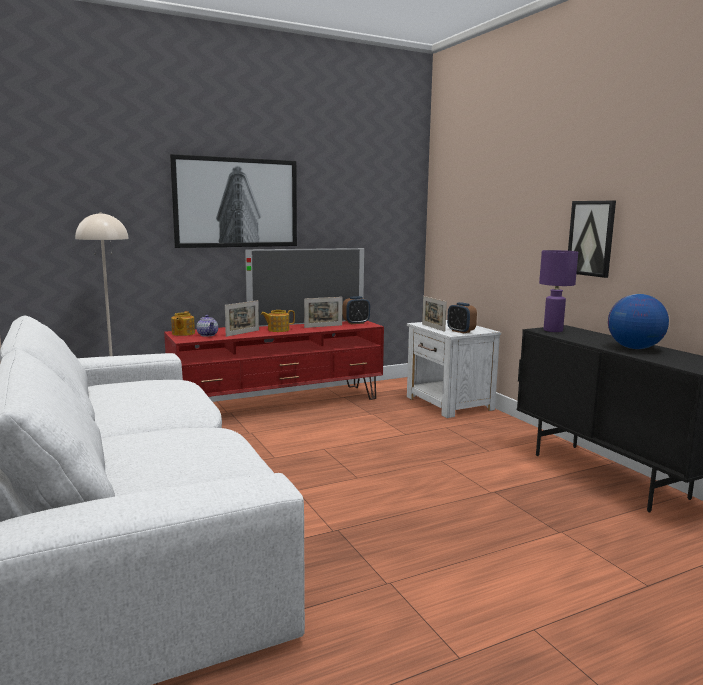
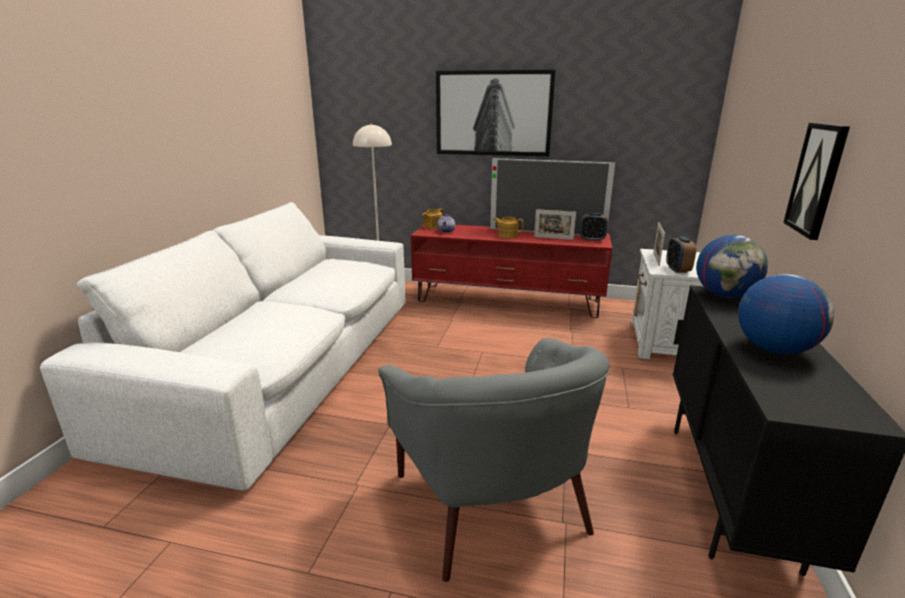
camera: 40 degrees right, 10 degrees up
picture frame [225,300,259,337] -> none
purple table lamp [539,250,578,332] -> globe [696,235,768,298]
none -> grey armchair [378,338,610,582]

